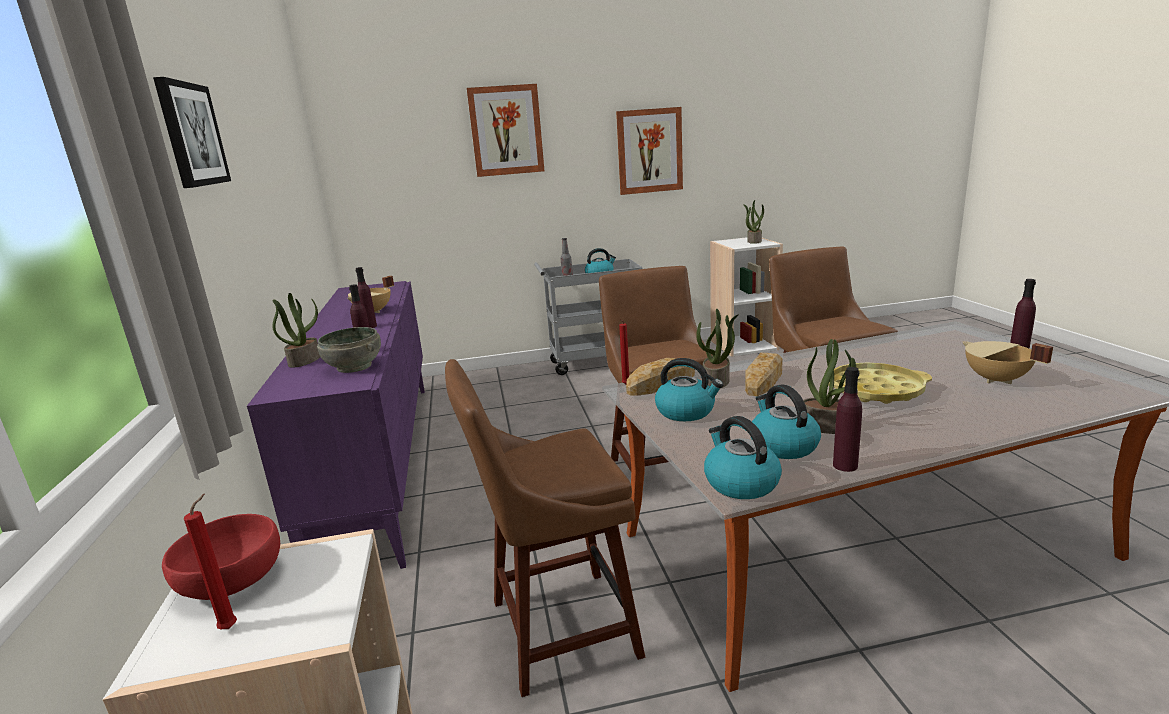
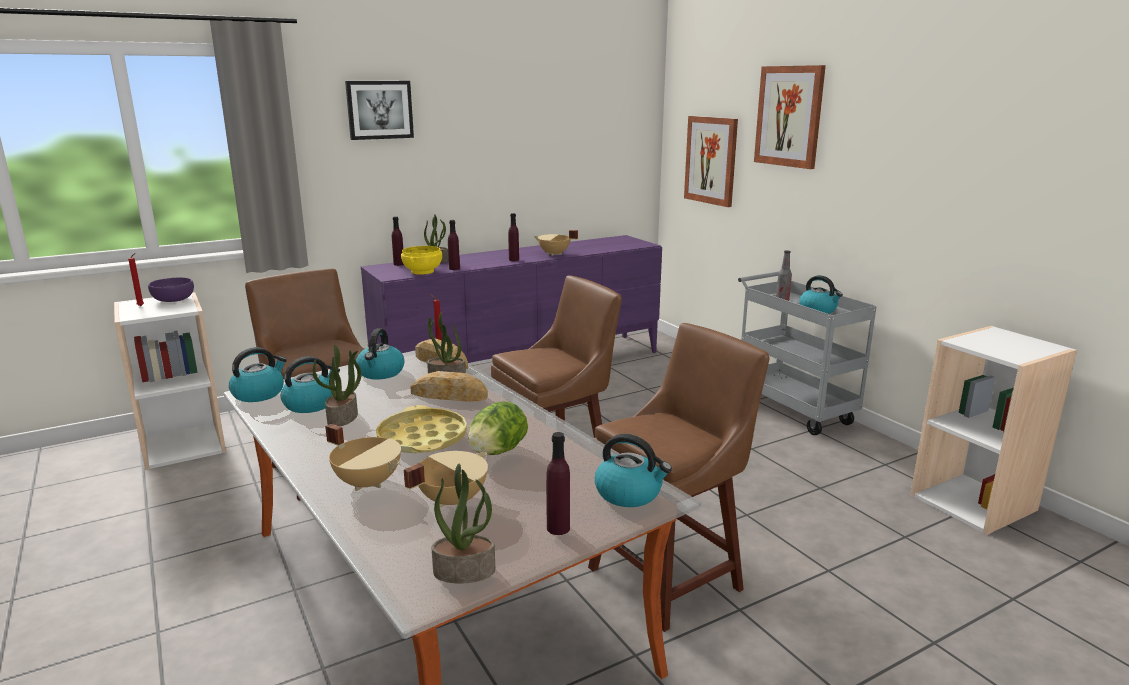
camera: 70 degrees right, 0 degrees up
red bowl [162,514,280,600] -> purple bowl [148,278,194,302]
grey bowl [317,327,381,373] -> yellow bowl [401,246,442,275]
picture [616,107,683,195] -> picture moved to [684,116,738,207]
potted plant [743,200,764,244] -> potted plant moved to [431,464,495,584]
purple bottle [833,367,862,472] -> purple bottle moved to [392,216,404,266]
none -> beige cooking pot [325,424,401,491]
none -> lettuce [468,402,528,455]
none -> kettle [595,434,672,507]

